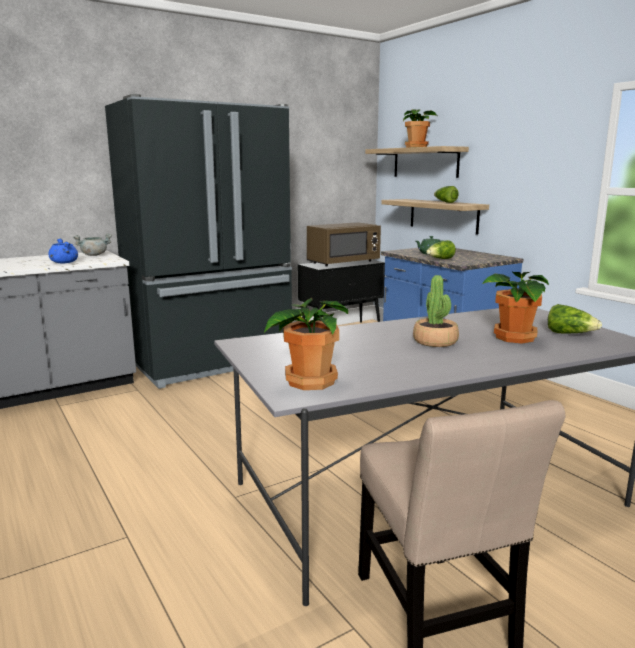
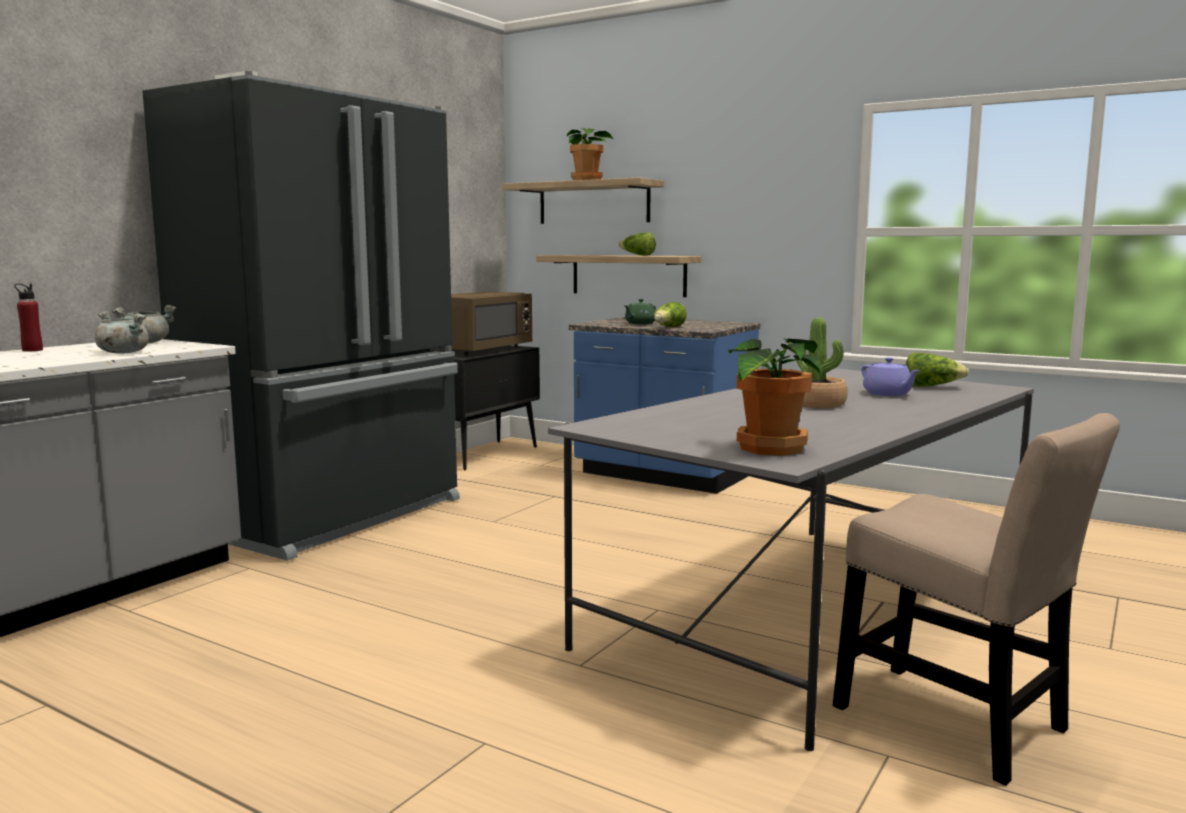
camera: 25 degrees left, 5 degrees down
blue cooking pot [48,238,78,263] -> grey cooking pot [95,311,149,354]
potted plant [482,271,549,343] -> purple teapot [861,357,921,396]
none -> red bottle [14,284,43,352]

